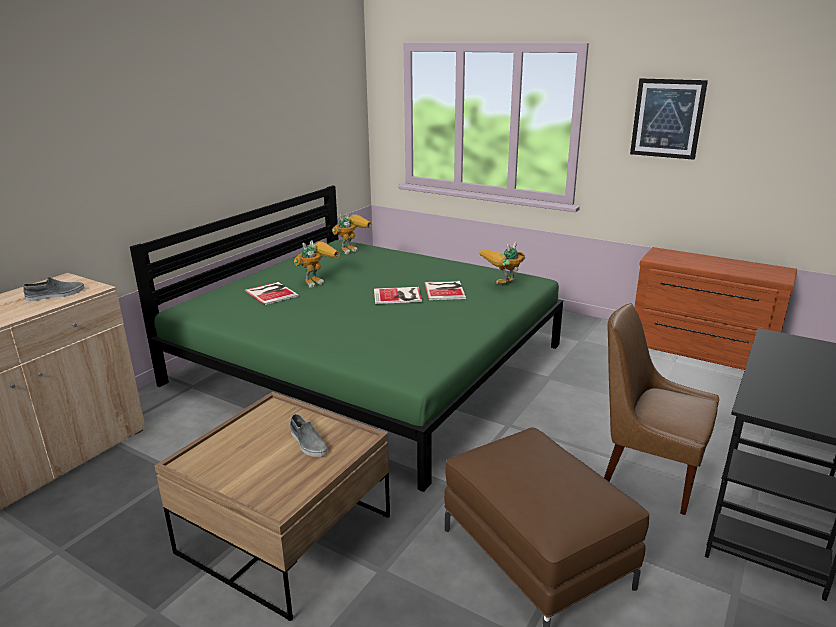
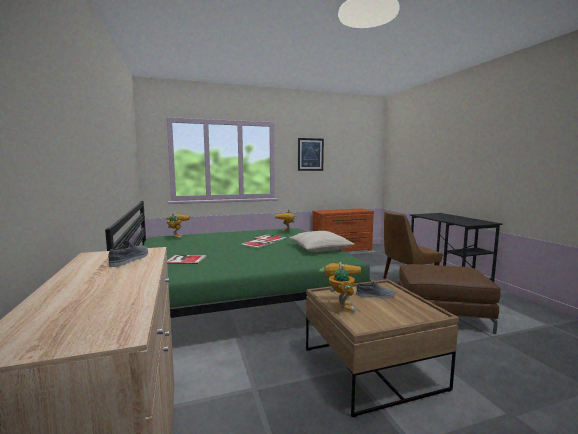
camera: 50 degrees left, 15 degrees down
toy robot [294,240,340,288] -> toy robot moved to [319,262,361,313]
none -> beige pillow [289,231,354,252]

